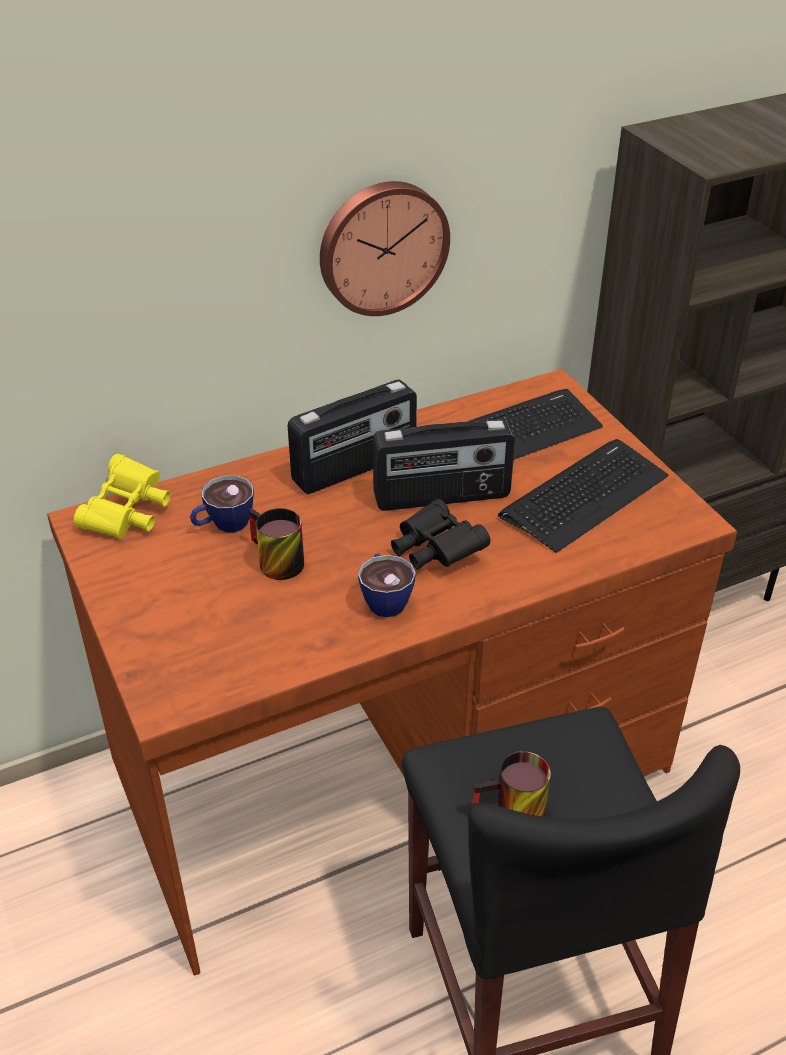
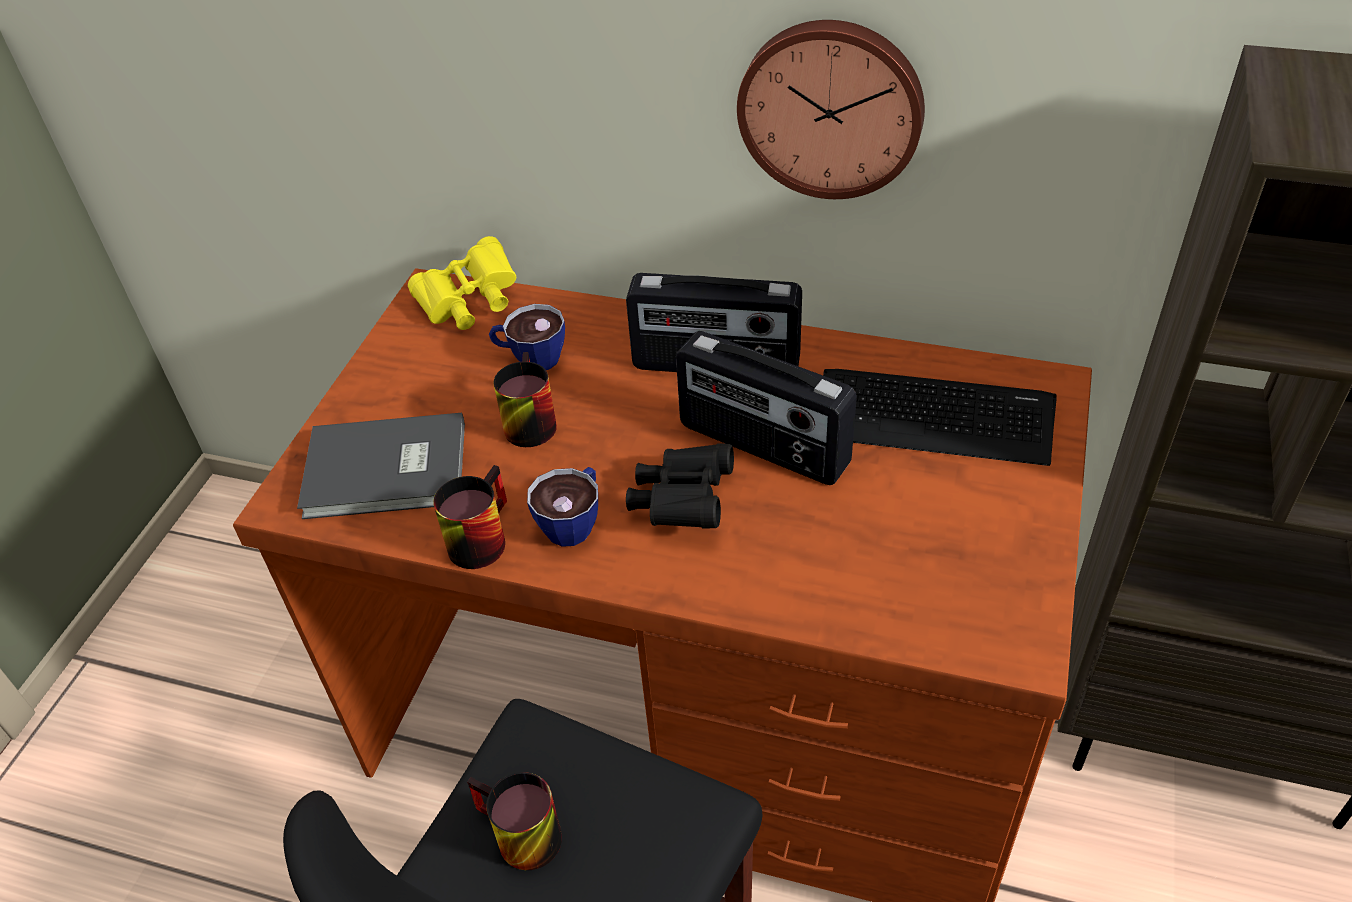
camera: 45 degrees right, 5 degrees up
keyboard [498,439,668,553] -> none
none -> grey book [297,413,465,519]
none -> mug [433,465,507,569]

